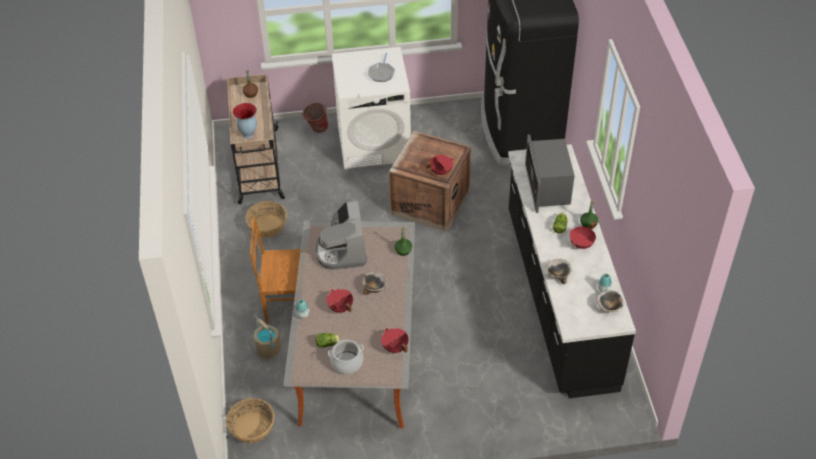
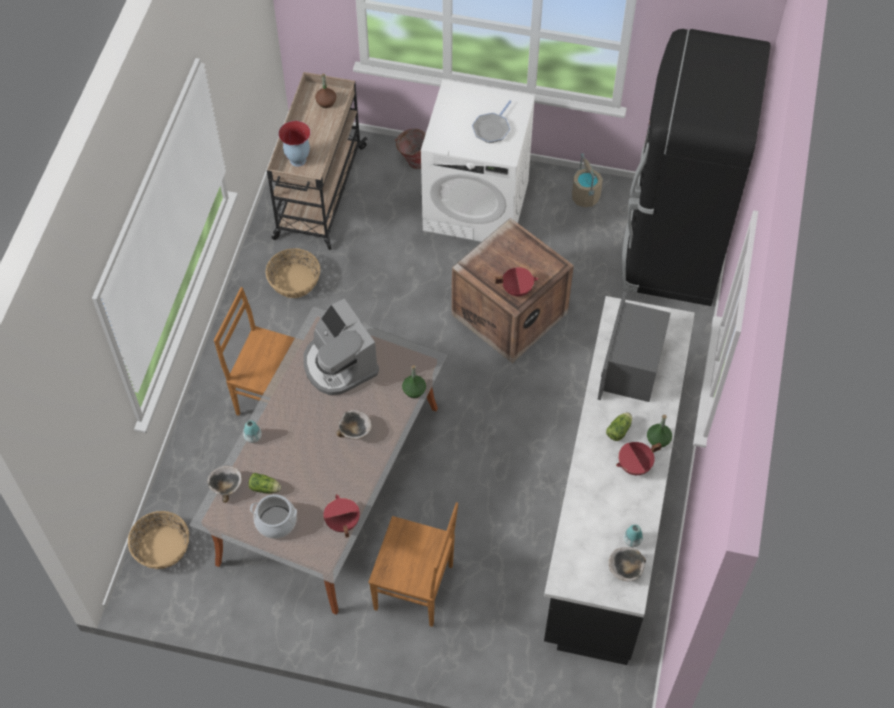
camera: 20 degrees right, 10 degrees up
beige bucket [254,315,281,359] -> beige bucket moved to [572,153,603,207]
coffee machine [315,201,367,270] -> coffee machine turned 45 degrees counterclockwise [304,299,379,395]
red cooking pot [327,289,353,313] -> none
bowl [546,259,572,284] -> bowl moved to [207,466,242,503]
none -> brown chair [368,502,458,627]

